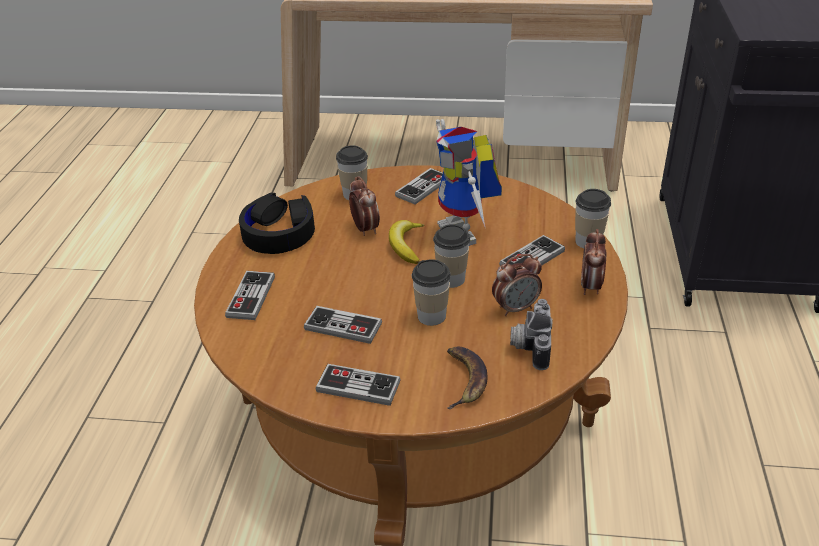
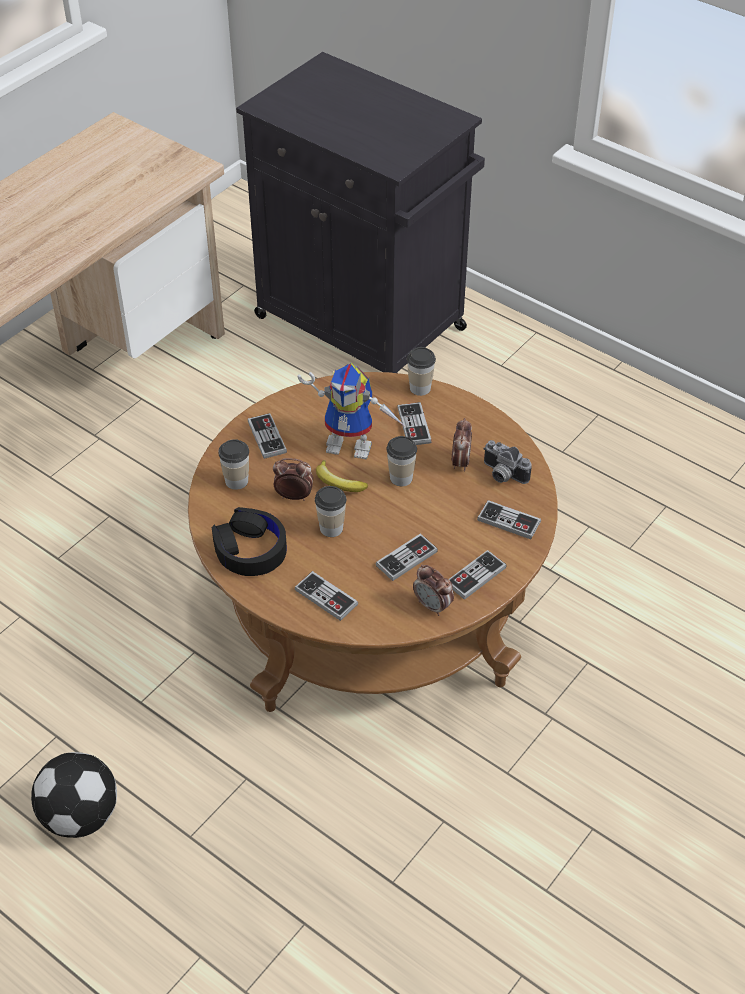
camera: 60 degrees left, 10 degrees up
cup [412,259,451,326] -> cup moved to [315,486,346,537]
banana [447,347,488,409] -> game controller [477,500,541,539]
alarm clock [581,229,606,295] -> alarm clock moved to [413,565,454,616]
none -> football [31,752,117,838]

